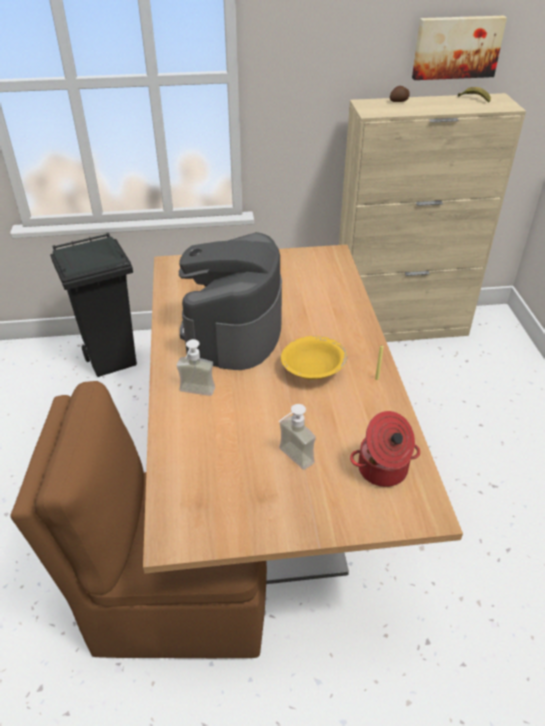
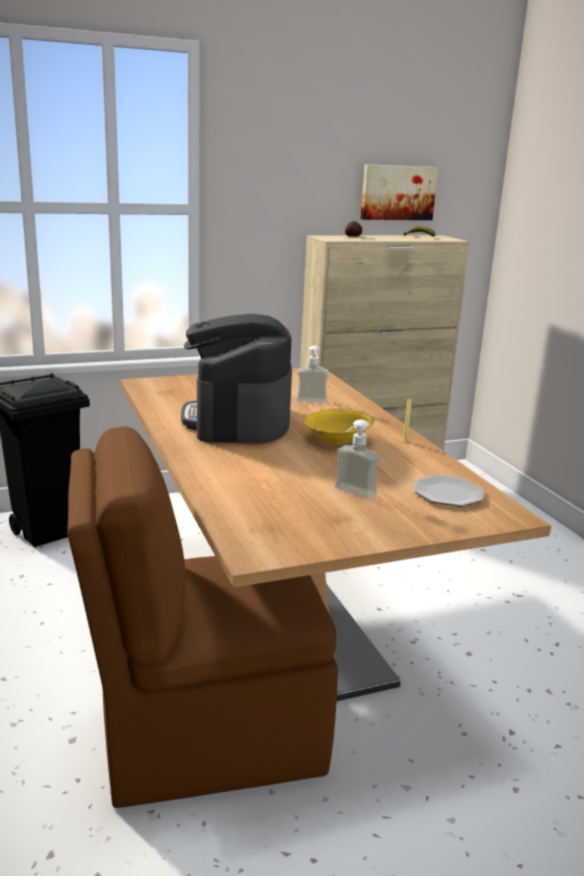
camera: 15 degrees left, 20 degrees down
soap dispenser [177,339,215,396] -> soap dispenser moved to [296,346,329,403]
cooking pot [350,411,420,487] -> plate [414,475,483,507]

